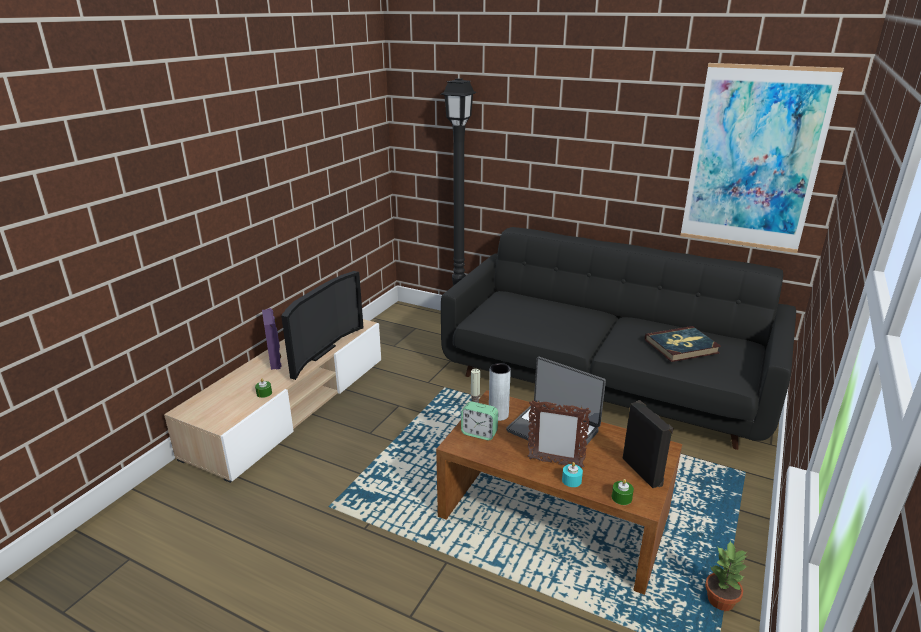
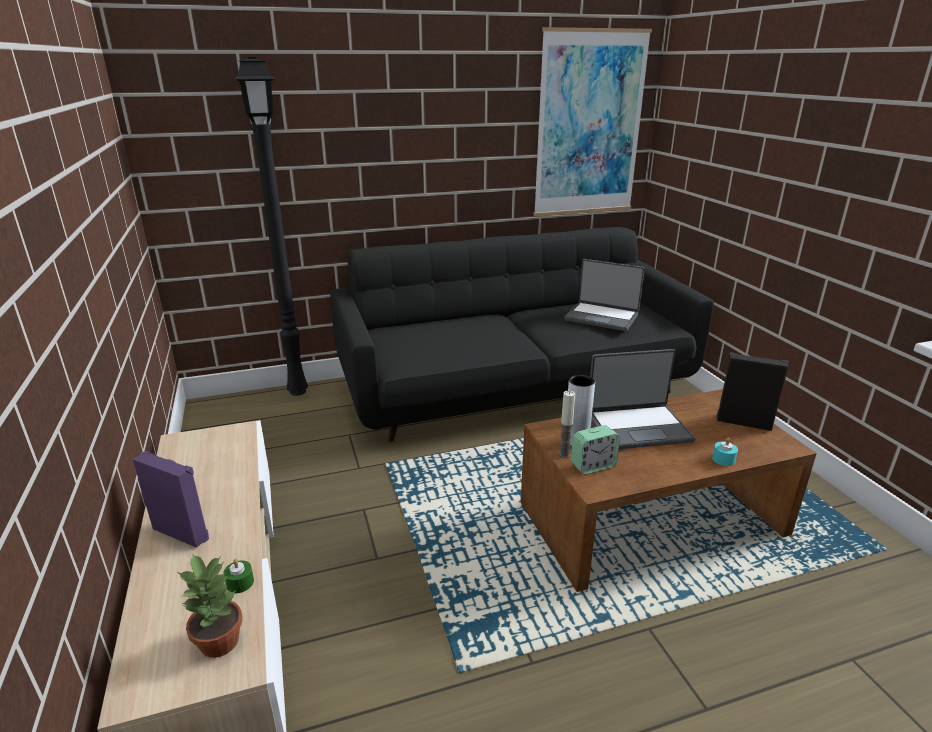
camera: 45 degrees left, 0 degrees up
television [281,271,364,380] -> none
picture frame [527,400,591,467] -> none
green candle [612,479,634,505] -> none
book [645,326,721,362] -> laptop [564,259,645,331]
potted plant [705,541,748,612] -> potted plant moved to [178,553,242,658]

